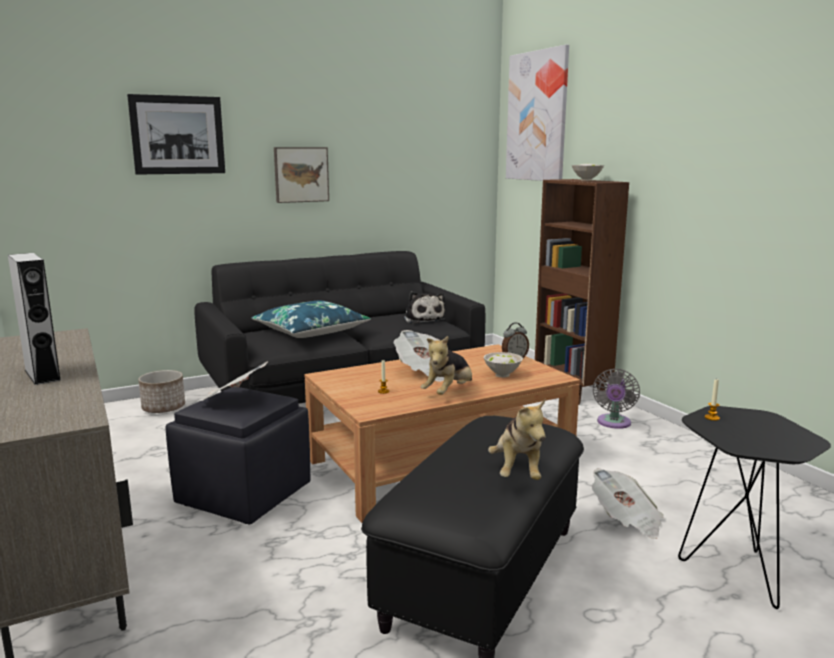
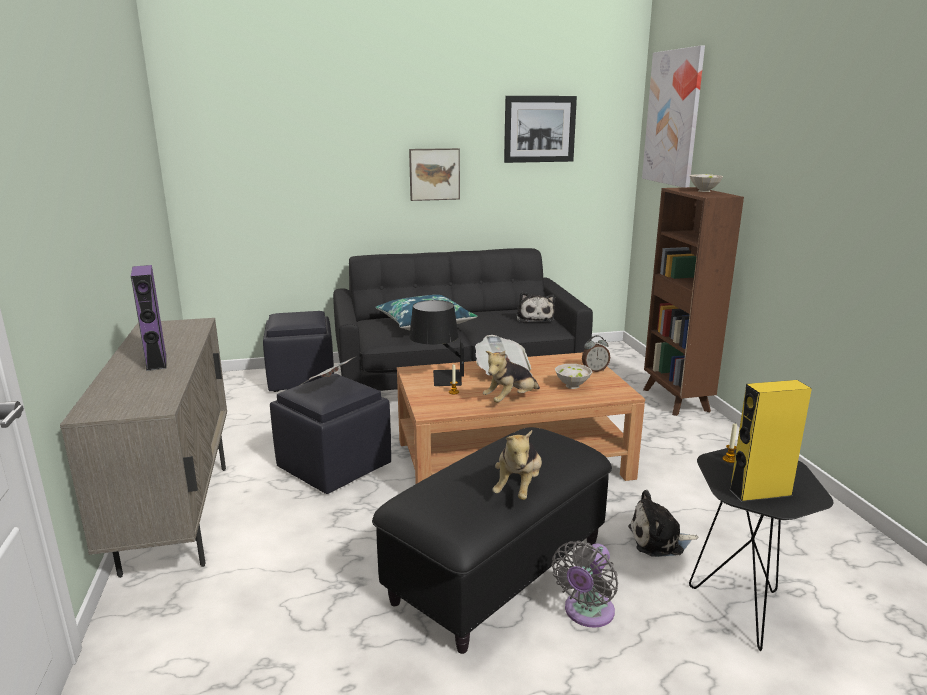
camera: 15 degrees right, 5 degrees up
grey speaker [8,253,61,385] -> purple speaker [131,265,167,371]
picture [127,94,225,175] -> picture moved to [504,96,577,163]
planter [138,370,185,413] -> black ottoman [263,311,334,392]
newspaper [591,468,664,539] -> plush toy [628,490,699,557]
grey fan [593,369,640,429] -> grey fan moved to [552,541,618,628]
none -> black table lamp [409,300,464,386]
none -> yellow speaker [729,380,812,502]

